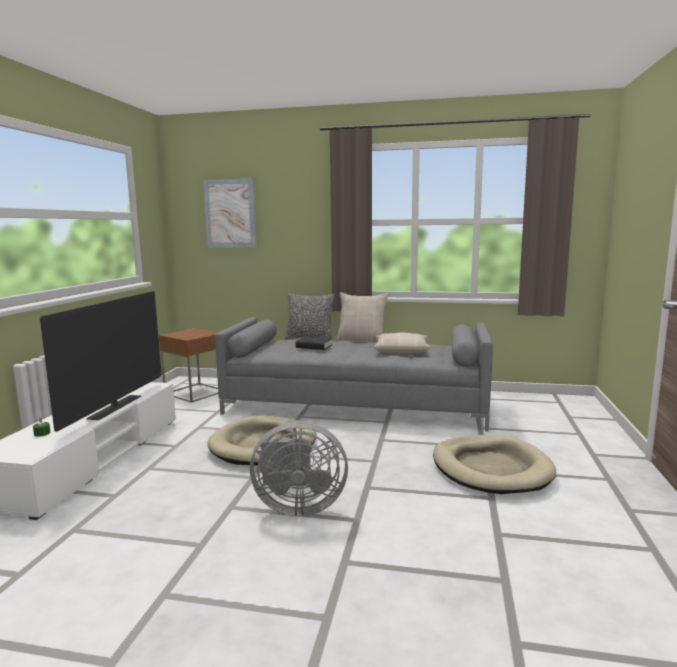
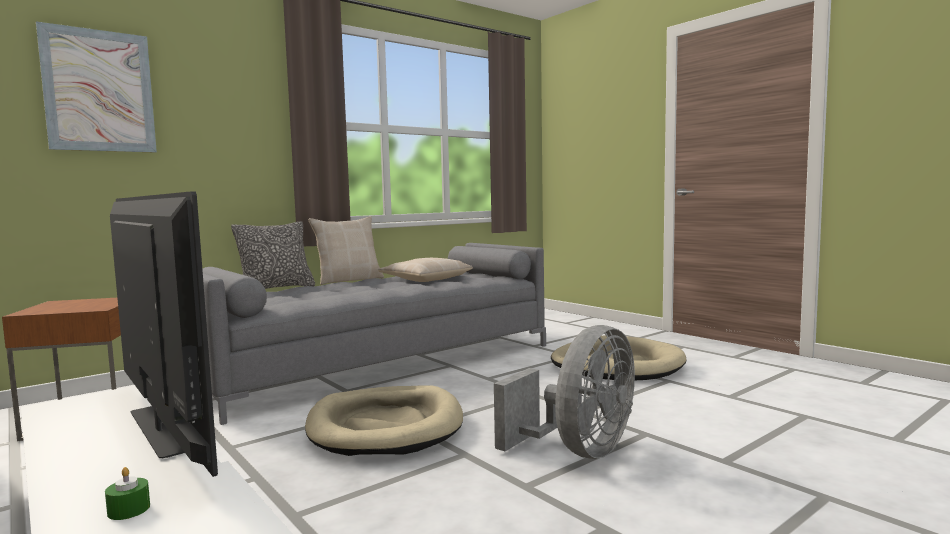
camera: 50 degrees left, 5 degrees down
black book [296,336,333,350] -> none

